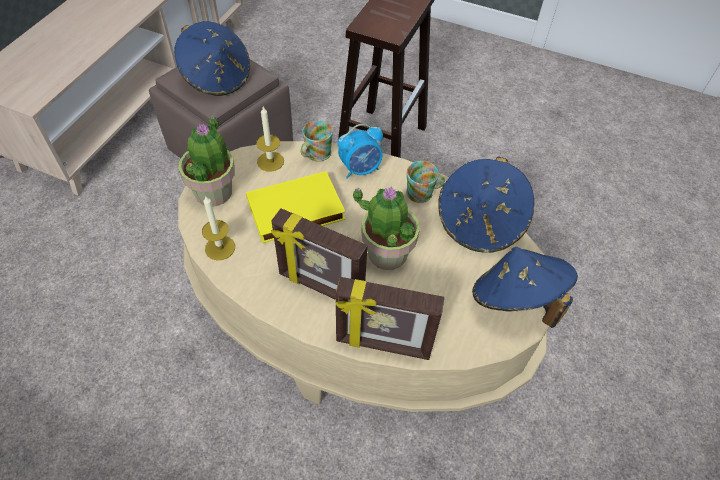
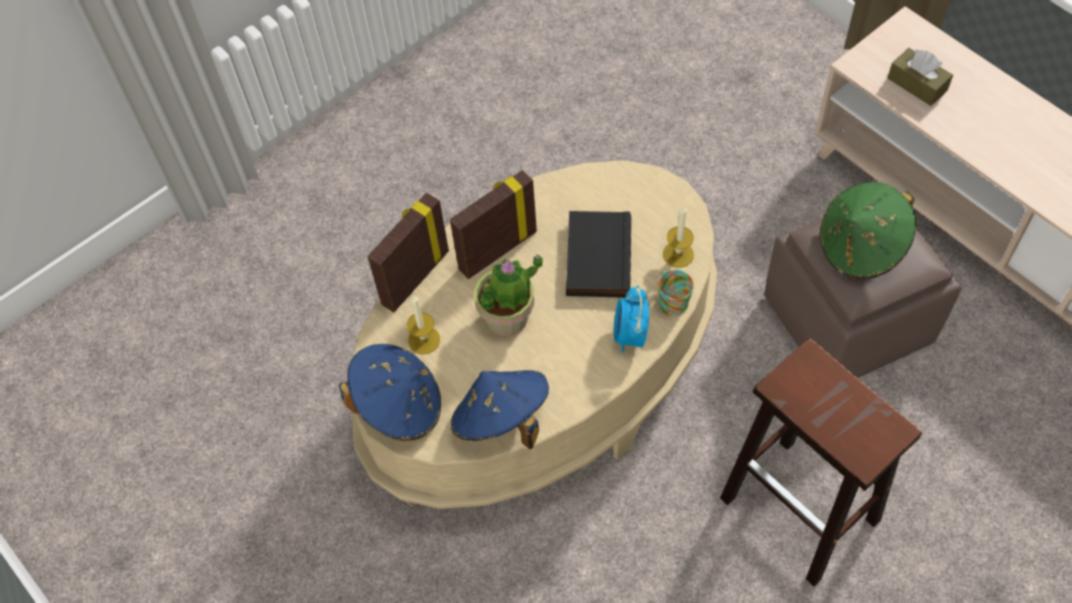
camera: 120 degrees right, 5 degrees up
blue hat [174,21,250,96] -> green hat [820,182,916,279]
potted plant [179,116,235,206] -> none
candle [202,195,235,260] -> candle moved to [407,295,440,354]
yellow book [246,171,345,243] -> black book [566,211,631,298]
mug [406,161,445,203] -> none
none -> brown tissue box [888,48,953,106]

